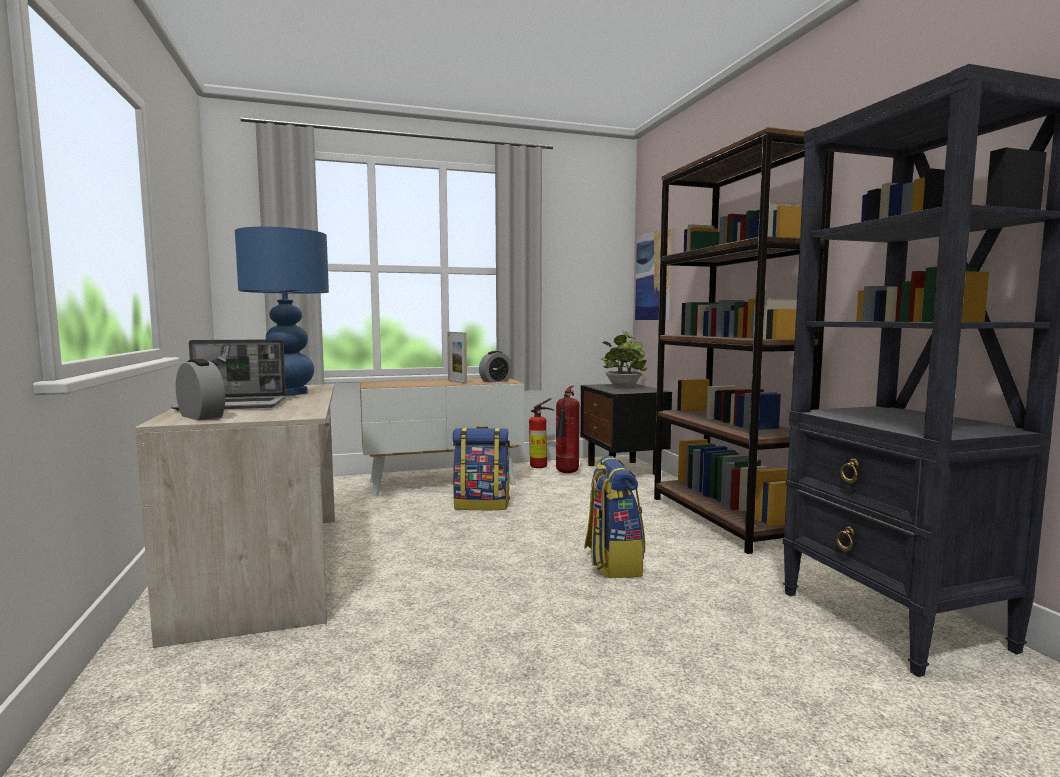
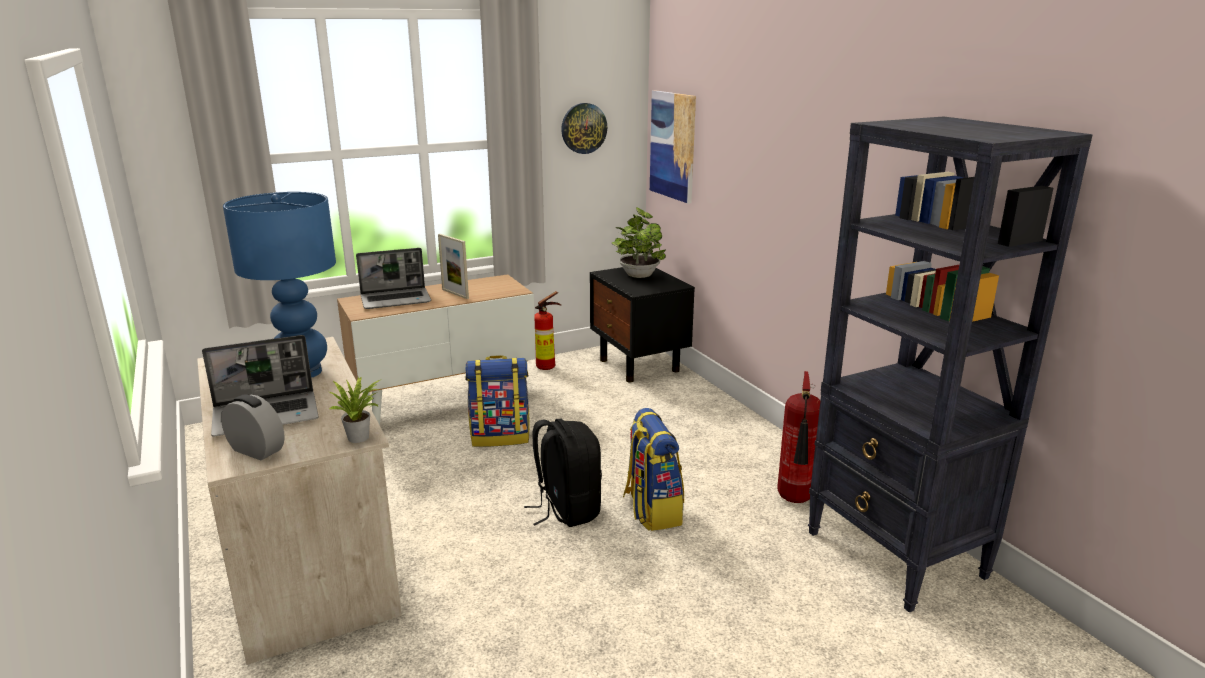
camera: 10 degrees left, 15 degrees up
alarm clock [479,351,512,383] -> none
fire extinguisher [556,386,580,473] -> fire extinguisher moved to [777,371,820,503]
brown bookcase [654,127,834,554] -> none
none -> potted plant [328,376,382,443]
none -> laptop [356,248,431,309]
none -> black backpack [524,419,602,527]
none -> wall clock [561,103,607,154]

